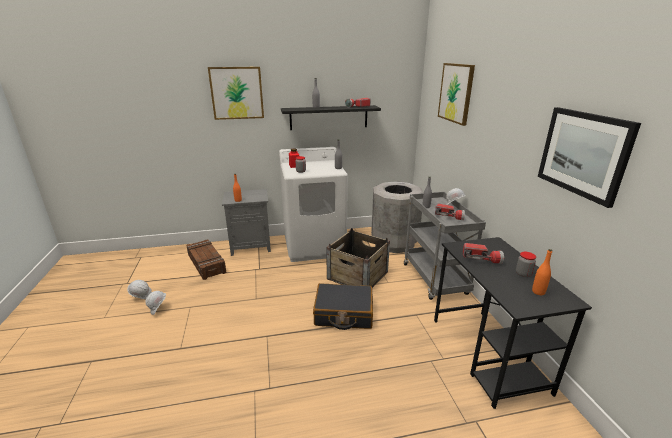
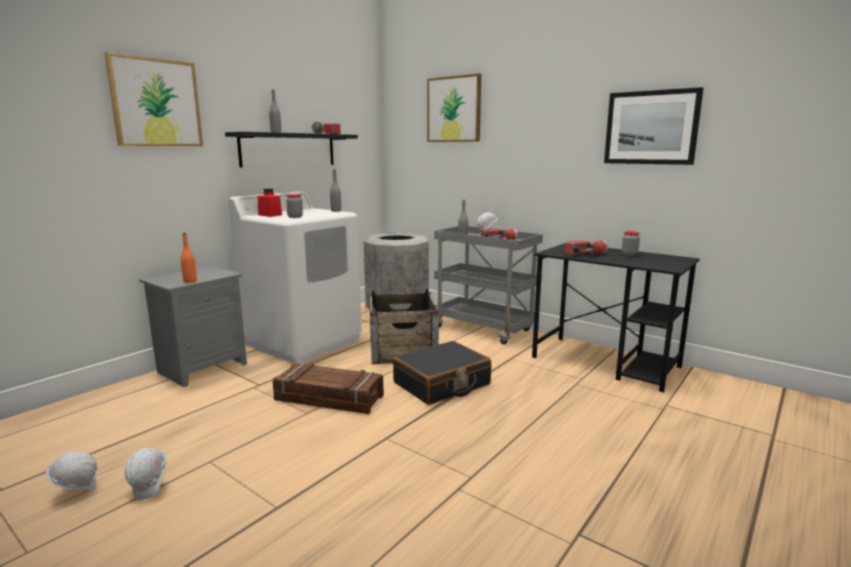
camera: 40 degrees left, 10 degrees down
crate [187,240,227,280] -> crate moved to [273,363,384,414]
orange bottle [532,249,552,295] -> none

